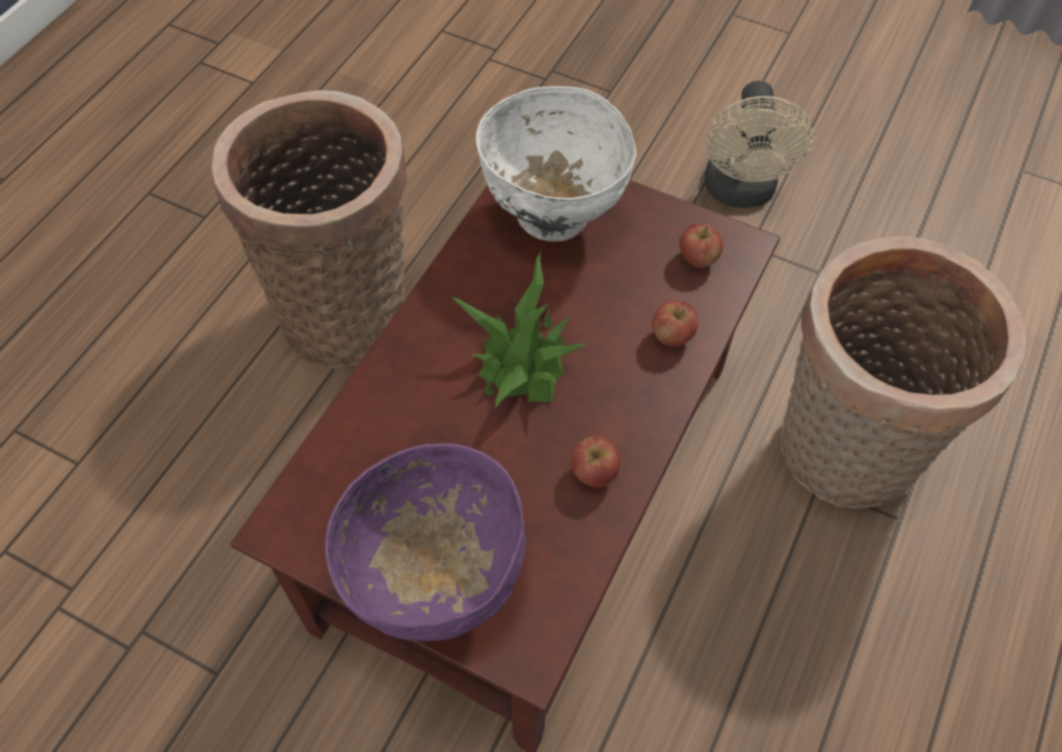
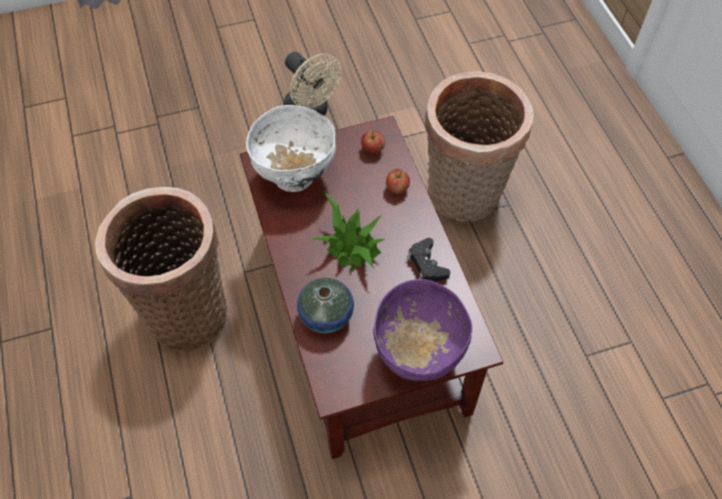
camera: 45 degrees left, 0 degrees up
apple [571,436,620,487] -> black game controller [407,238,450,282]
none -> vase [297,278,354,333]

